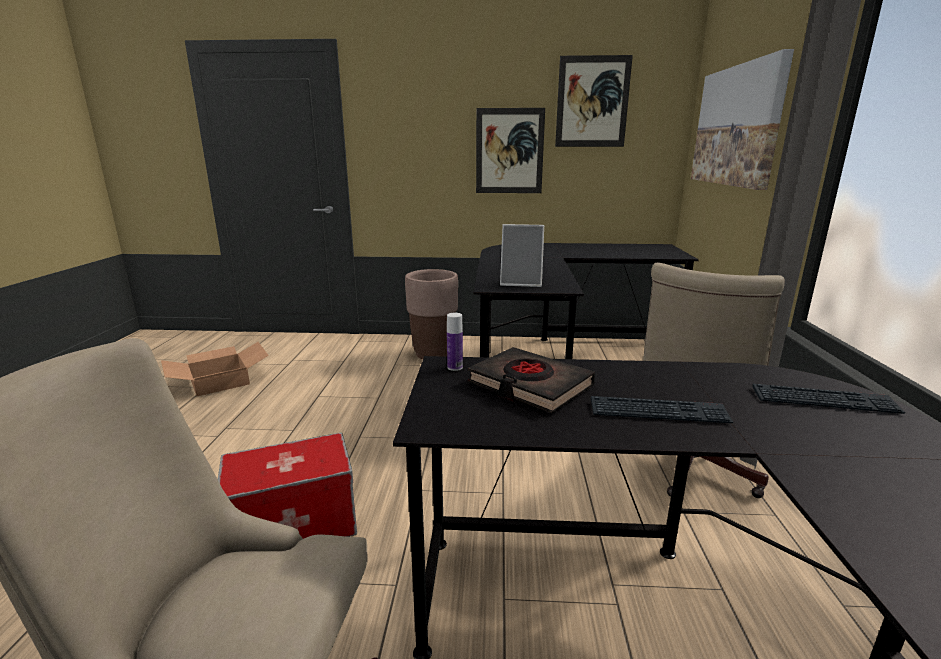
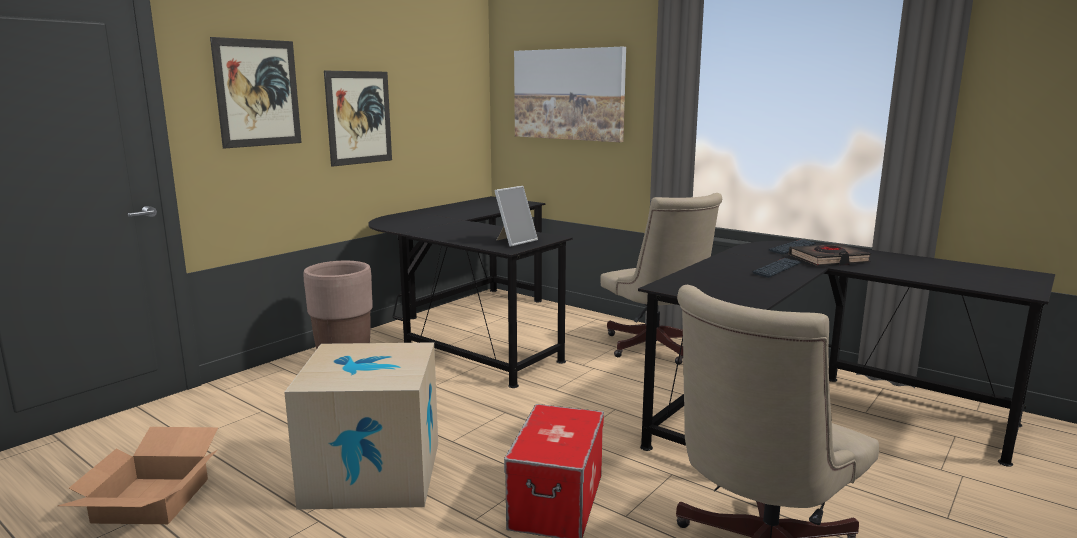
camera: 55 degrees left, 5 degrees down
bottle [447,313,463,371] -> none
black book [468,347,595,413] -> black book moved to [789,244,871,266]
picture [555,55,633,147] -> picture moved to [210,37,302,149]
none -> cardboard box [284,342,438,510]

